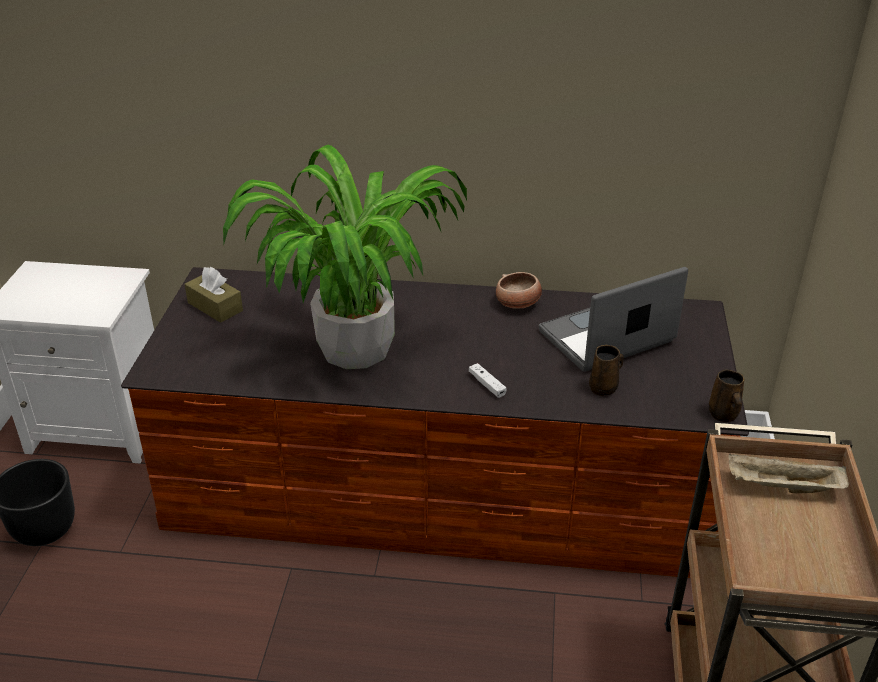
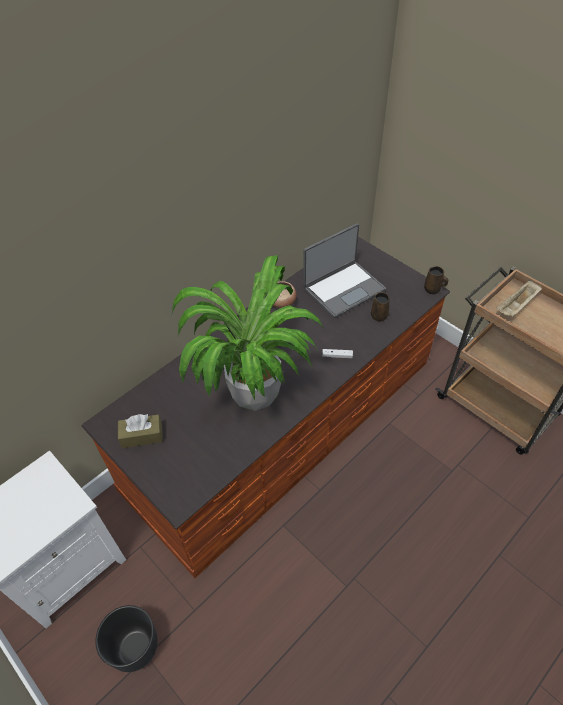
camera: 50 degrees left, 15 degrees up
laptop [539,267,688,372] -> laptop turned 135 degrees counterclockwise [303,223,386,318]

